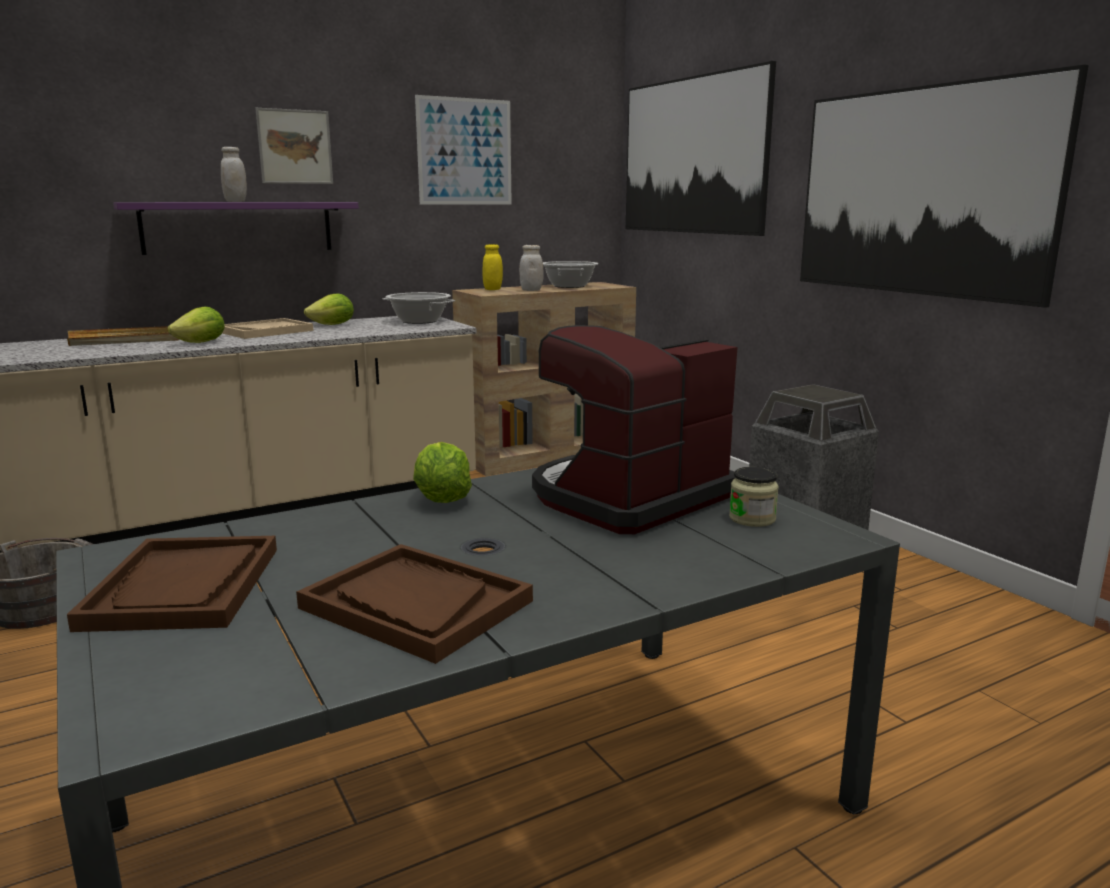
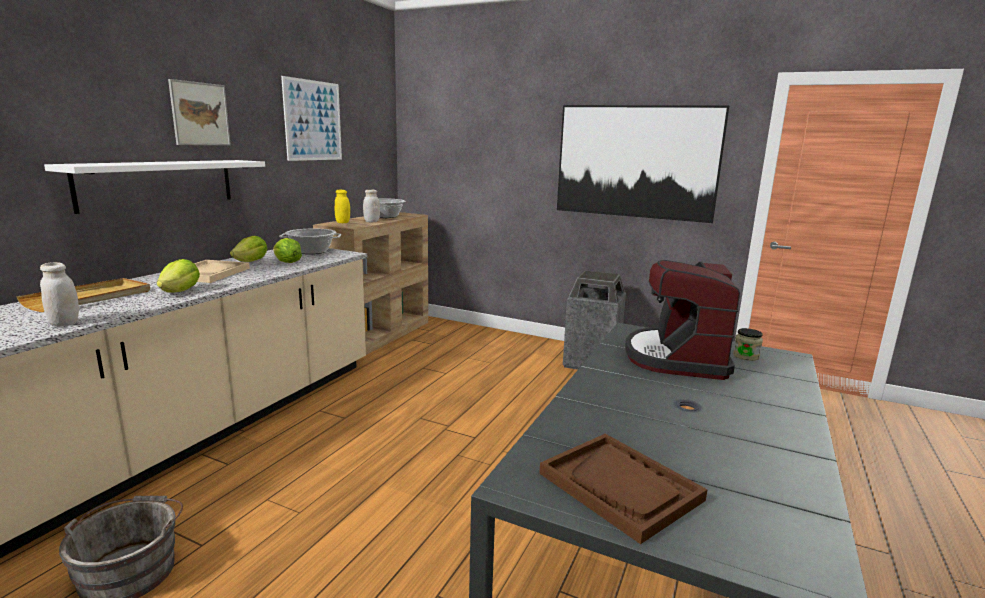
camera: 35 degrees left, 0 degrees up
purple shelf [113,202,359,255] -> white shelf [44,160,265,214]
white jar [221,147,247,202] -> white jar moved to [40,262,79,326]
brown tray [296,544,533,664] -> none
lettuce [413,442,472,503] -> lettuce moved to [273,238,302,263]
picture [626,61,776,236] -> none

